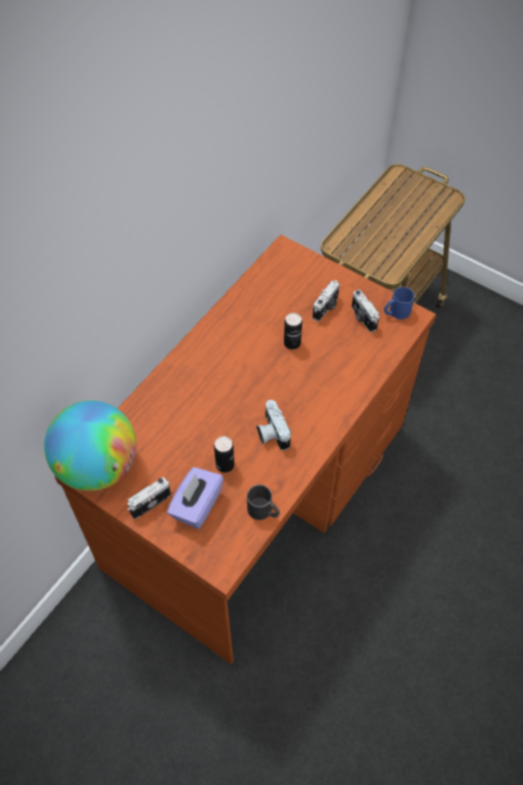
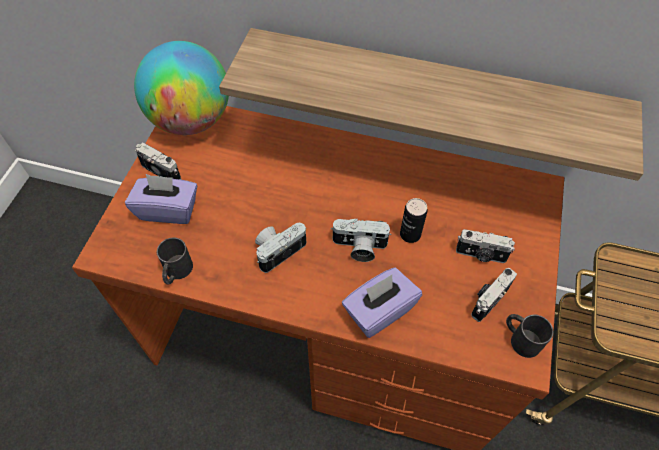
camera: 70 degrees right, 0 degrees up
can [214,436,234,473] -> none
blue mug [384,287,415,319] -> black mug [506,314,553,358]
none -> shelf [219,28,643,181]
none -> camera [332,219,391,262]
none -> purple tissue box [342,267,422,338]

